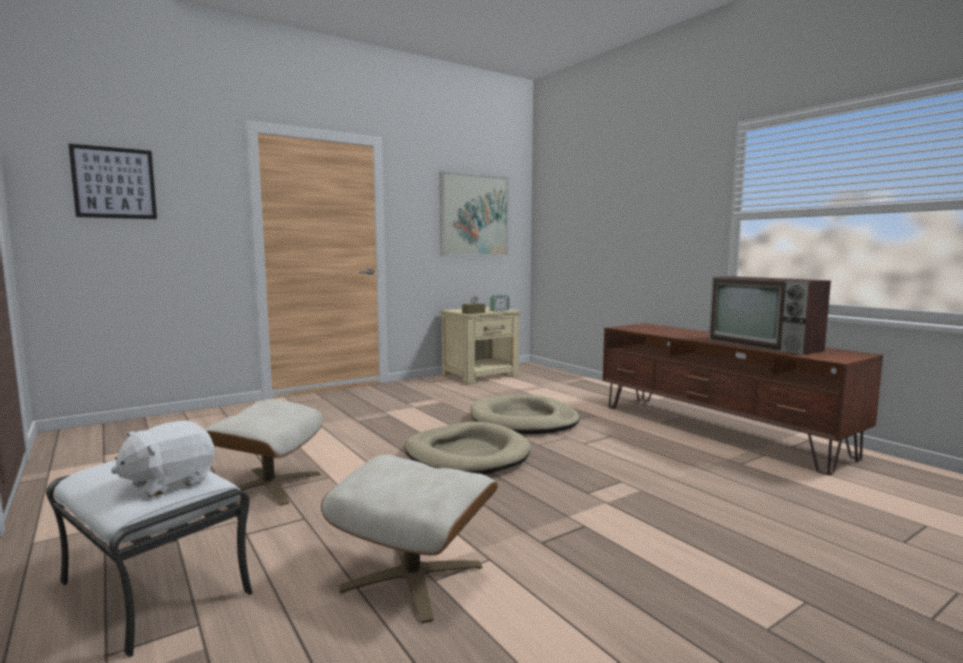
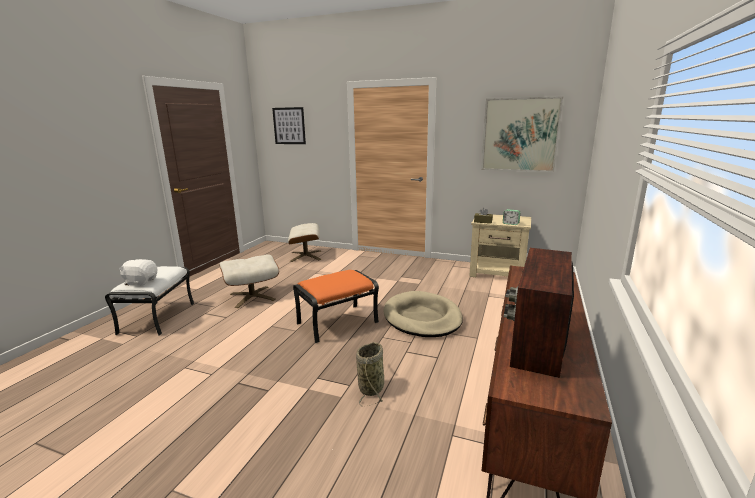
camera: 55 degrees right, 10 degrees up
beige ottoman [321,455,498,624] -> beige ottoman moved to [288,223,321,262]
beige dog bed [405,421,531,475] -> orange ottoman [293,270,379,343]
none -> basket [356,342,384,406]

